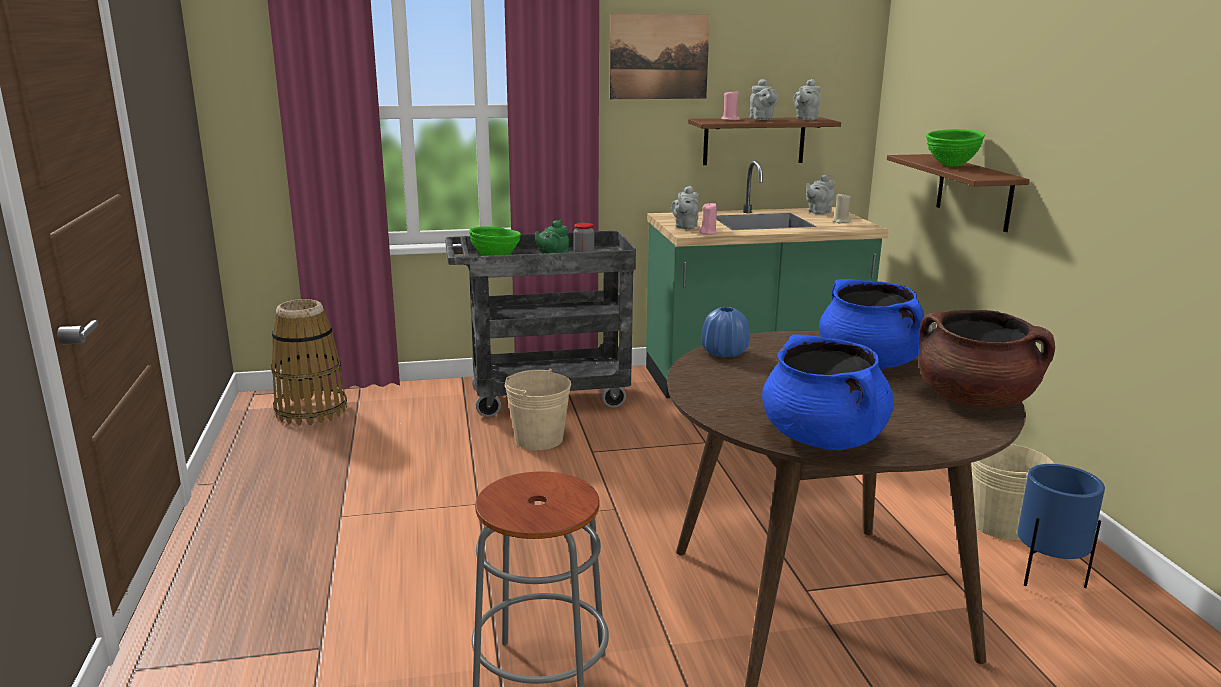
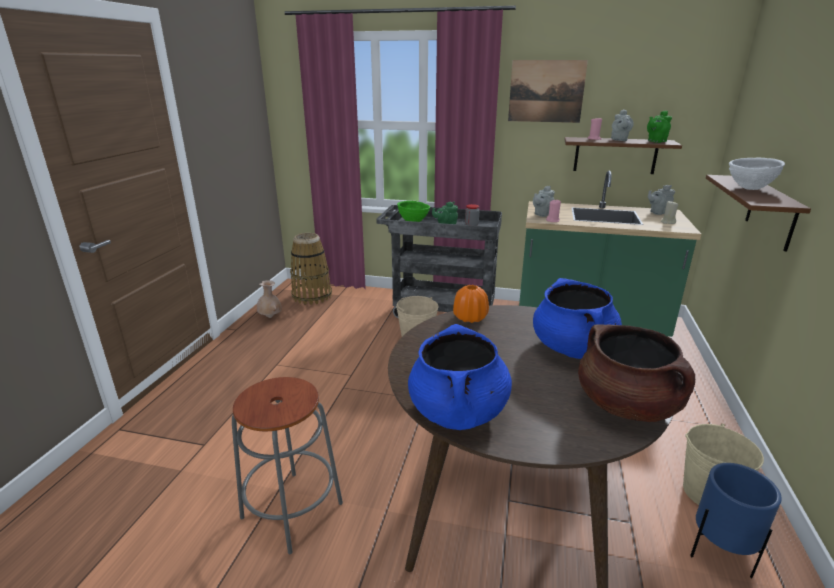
camera: 25 degrees right, 5 degrees up
blue vase [701,307,750,358] -> orange vase [453,285,489,323]
grey teapot [793,79,821,120] -> green teapot [647,110,672,143]
green bowl [926,129,985,167] -> white bowl [729,158,785,190]
none -> beige vase [257,280,282,318]

